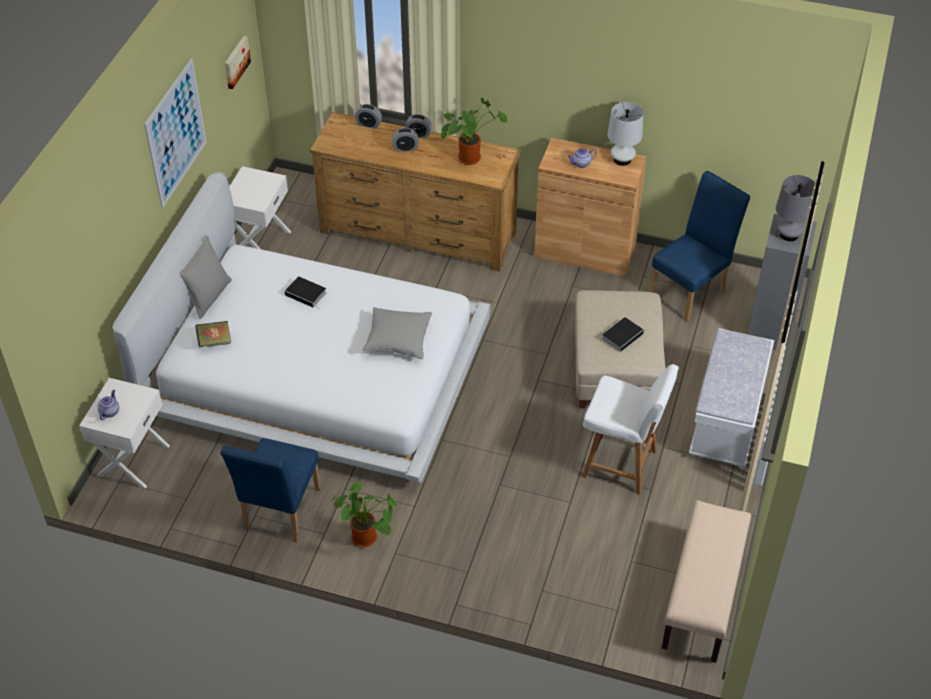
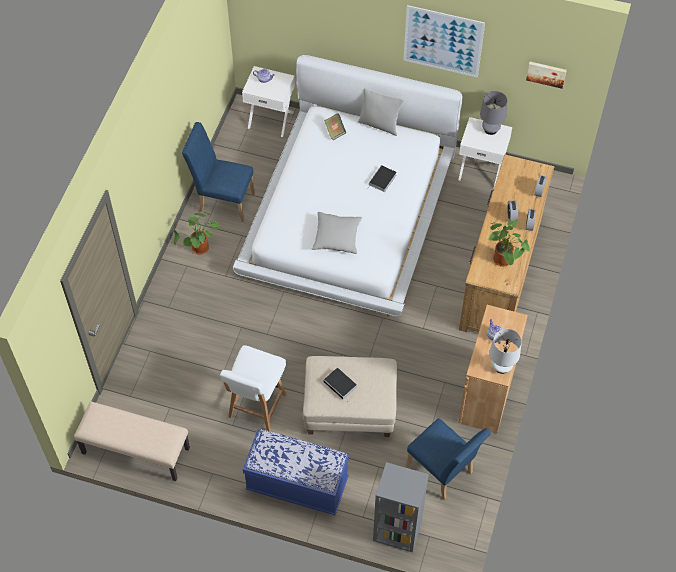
camera: 90 degrees right, 10 degrees up
white bench [689,328,774,467] -> blue bench [243,429,349,515]
grey table lamp [776,175,815,241] -> grey table lamp moved to [480,91,507,135]

